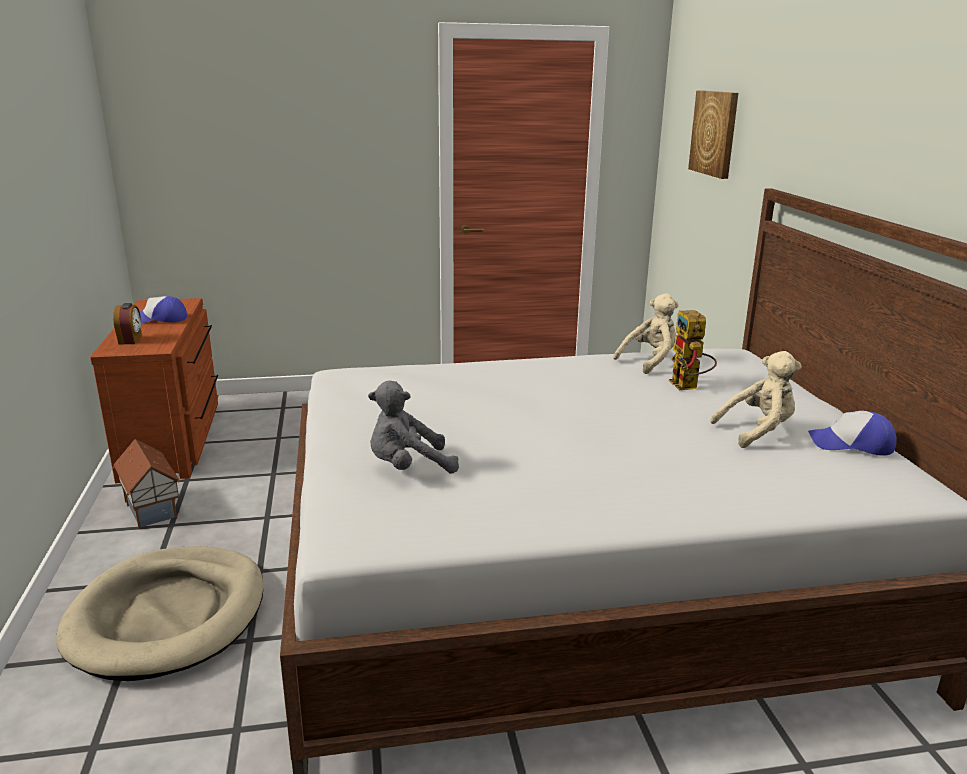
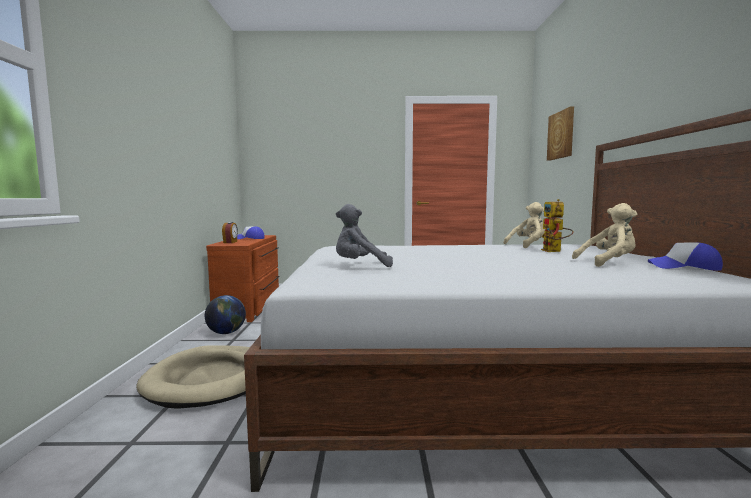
camera: 10 degrees right, 15 degrees down
toy house [113,439,181,529] -> globe [205,295,246,334]

